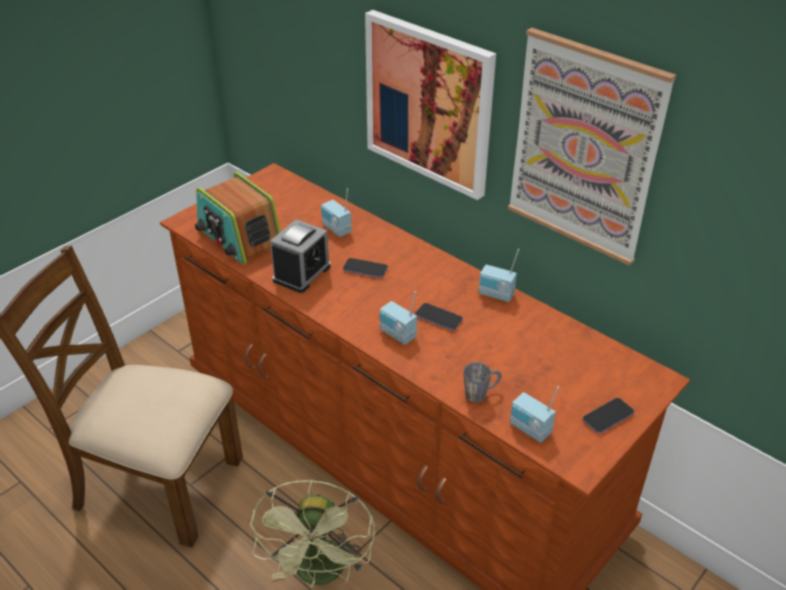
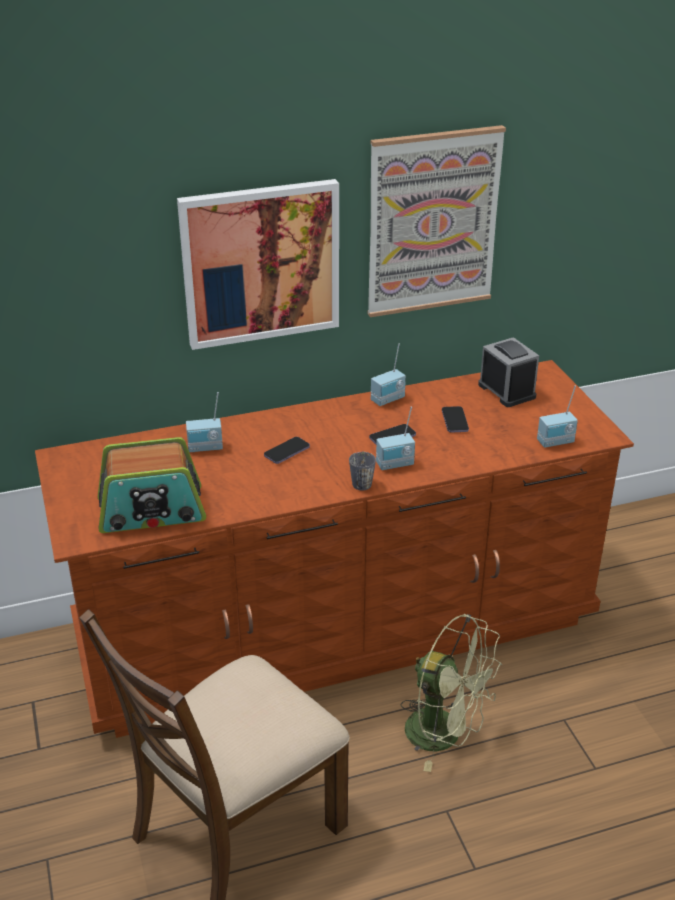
camera: 60 degrees left, 5 degrees down
alarm clock [270,219,331,293] -> alarm clock moved to [478,337,539,407]
grey mug [463,362,502,403] -> grey mug moved to [349,452,376,490]
phone [583,398,634,434] -> phone moved to [442,406,469,433]

